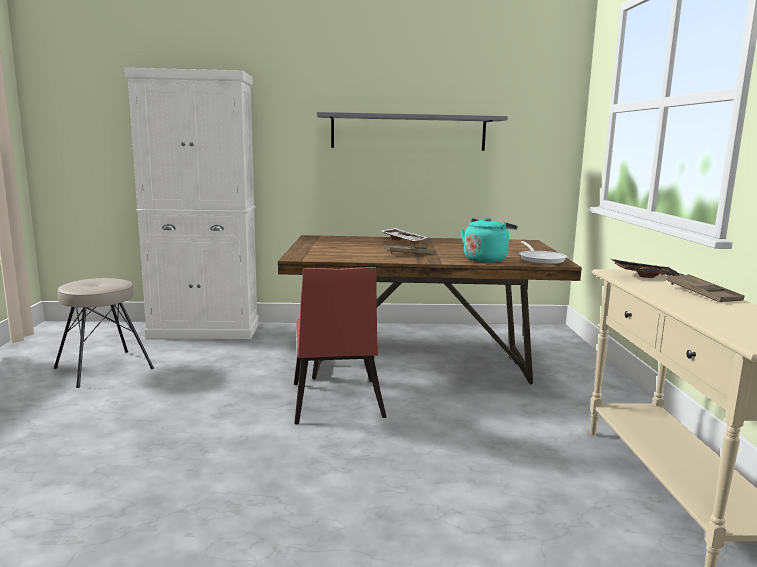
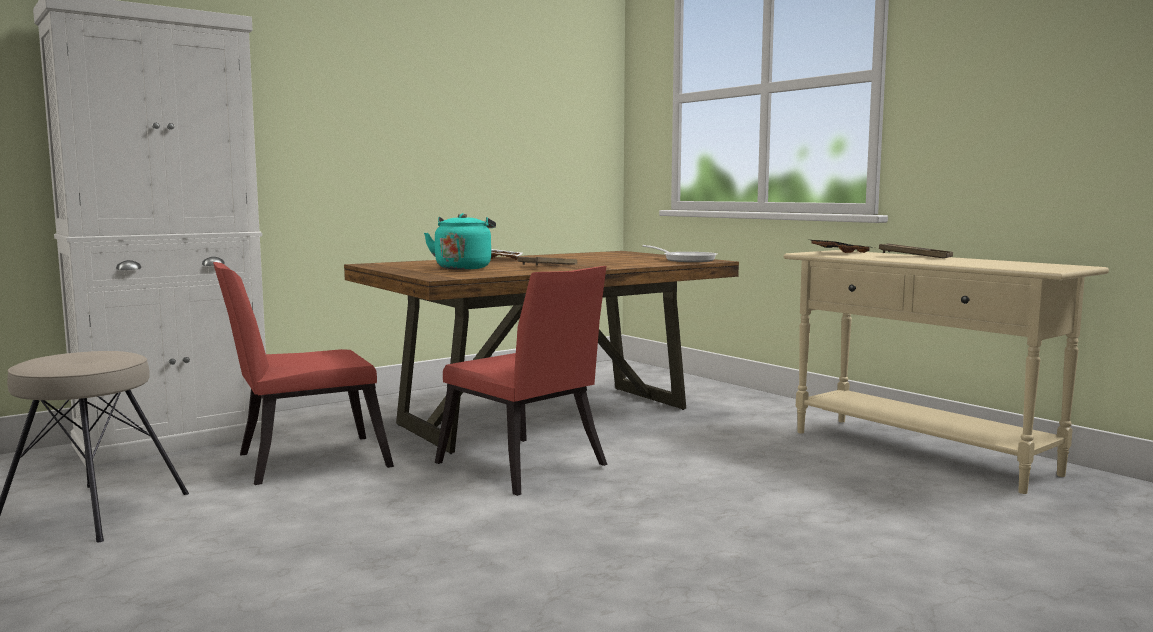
camera: 35 degrees left, 5 degrees down
grey shelf [317,112,508,151] -> none
turquoise kettle [461,217,518,263] -> turquoise kettle moved to [424,213,496,270]
none -> red chair [213,262,394,485]

